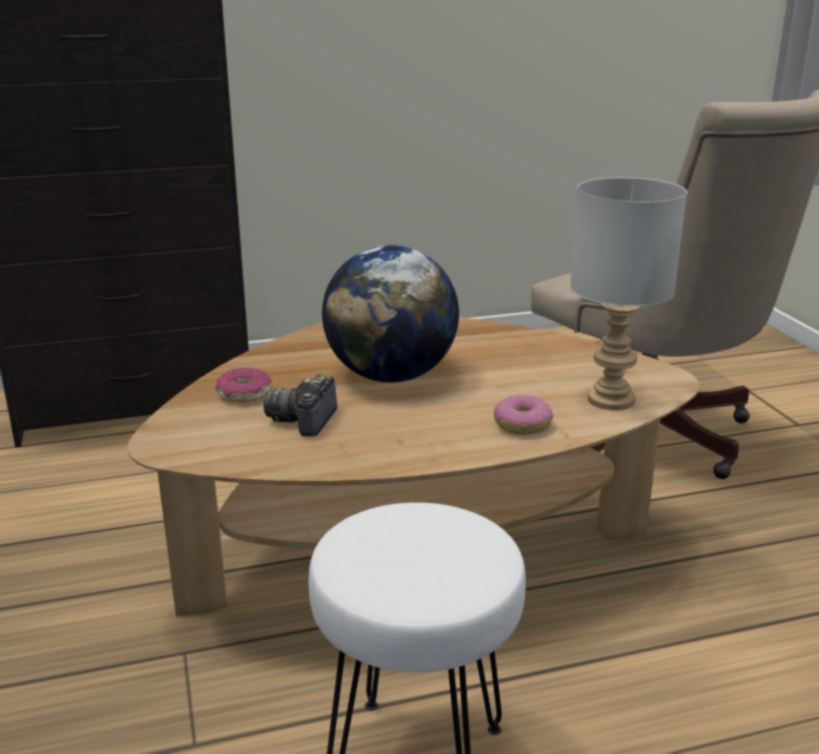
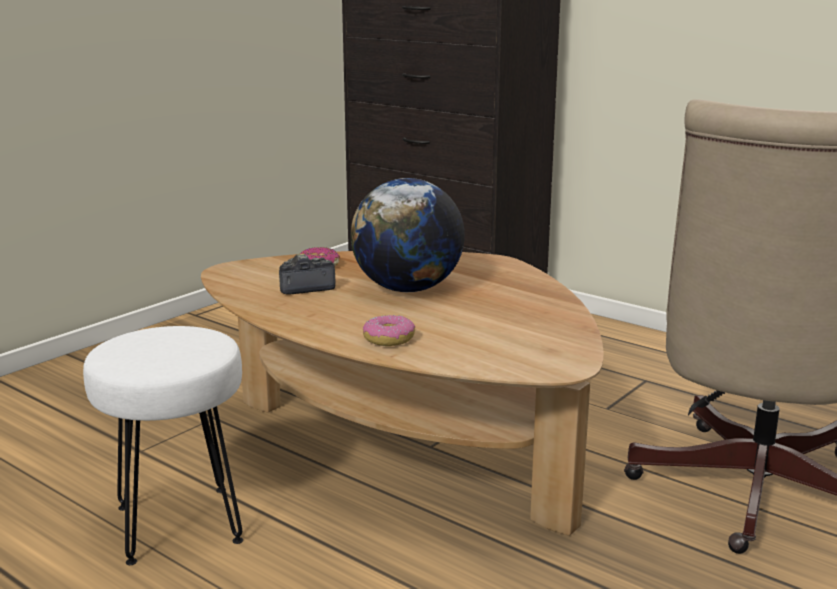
camera: 55 degrees right, 5 degrees down
grey table lamp [570,177,687,410] -> none

